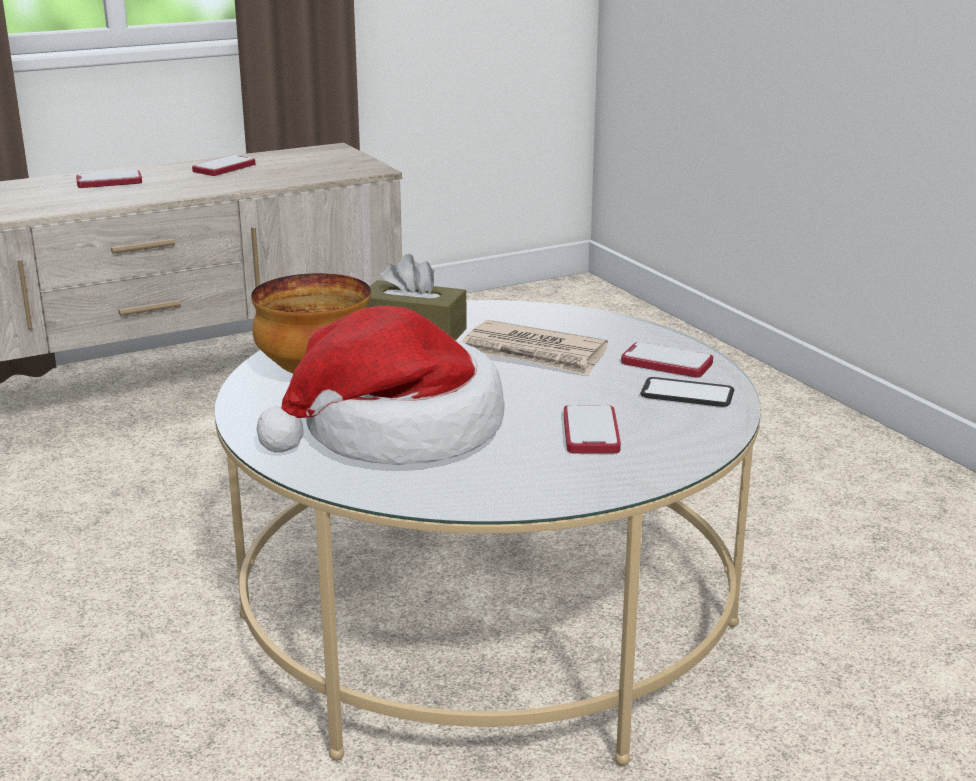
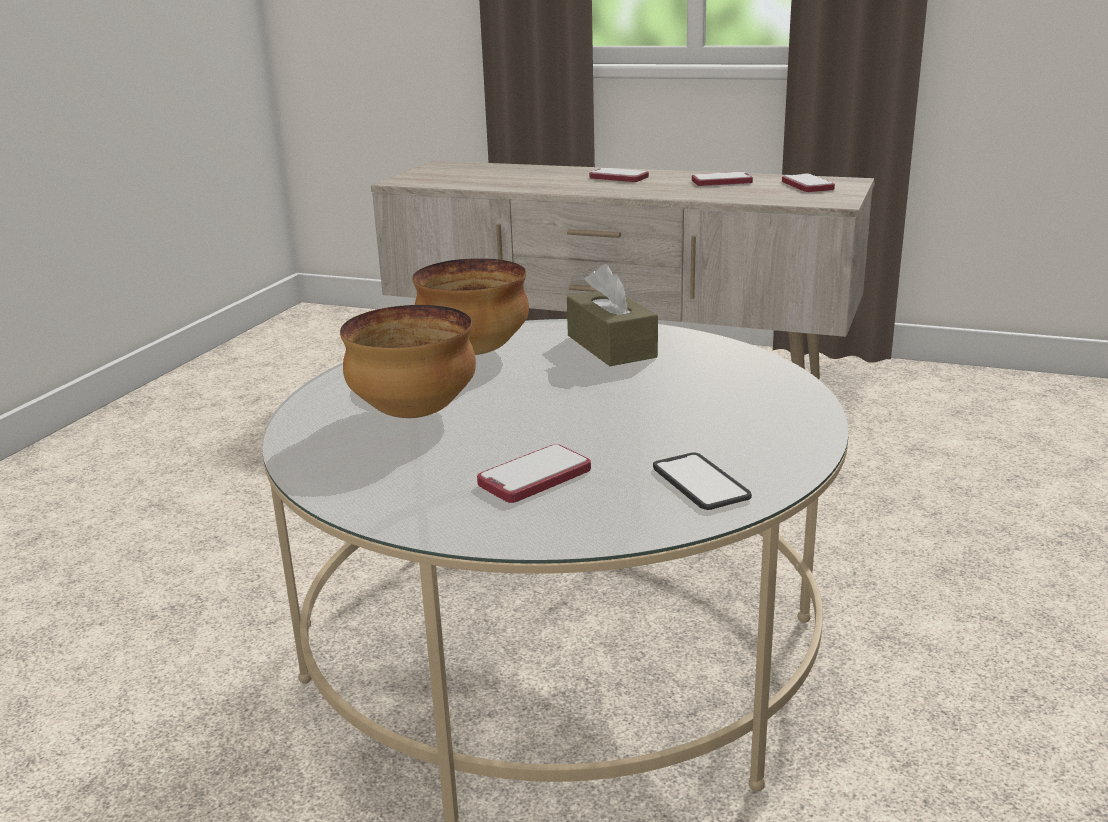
camera: 50 degrees right, 0 degrees up
hat [257,306,505,465] -> bowl [340,305,476,418]
newspaper [462,320,608,376] -> none
phone [621,342,713,377] -> phone moved to [782,173,835,192]

